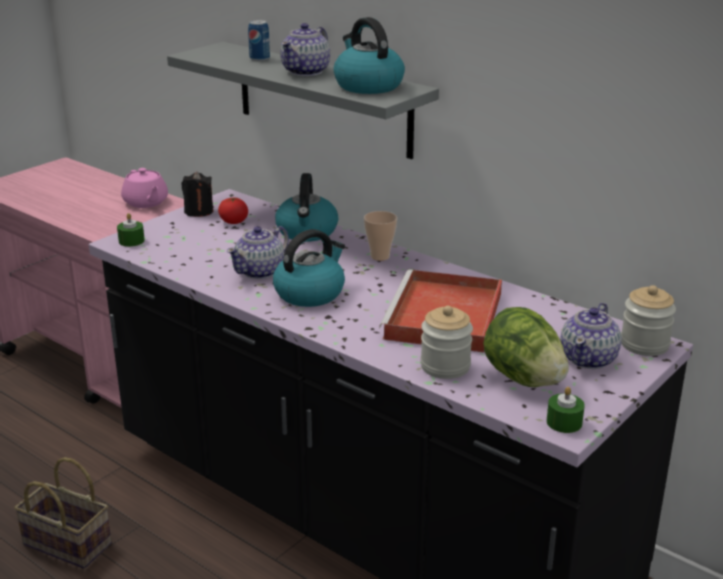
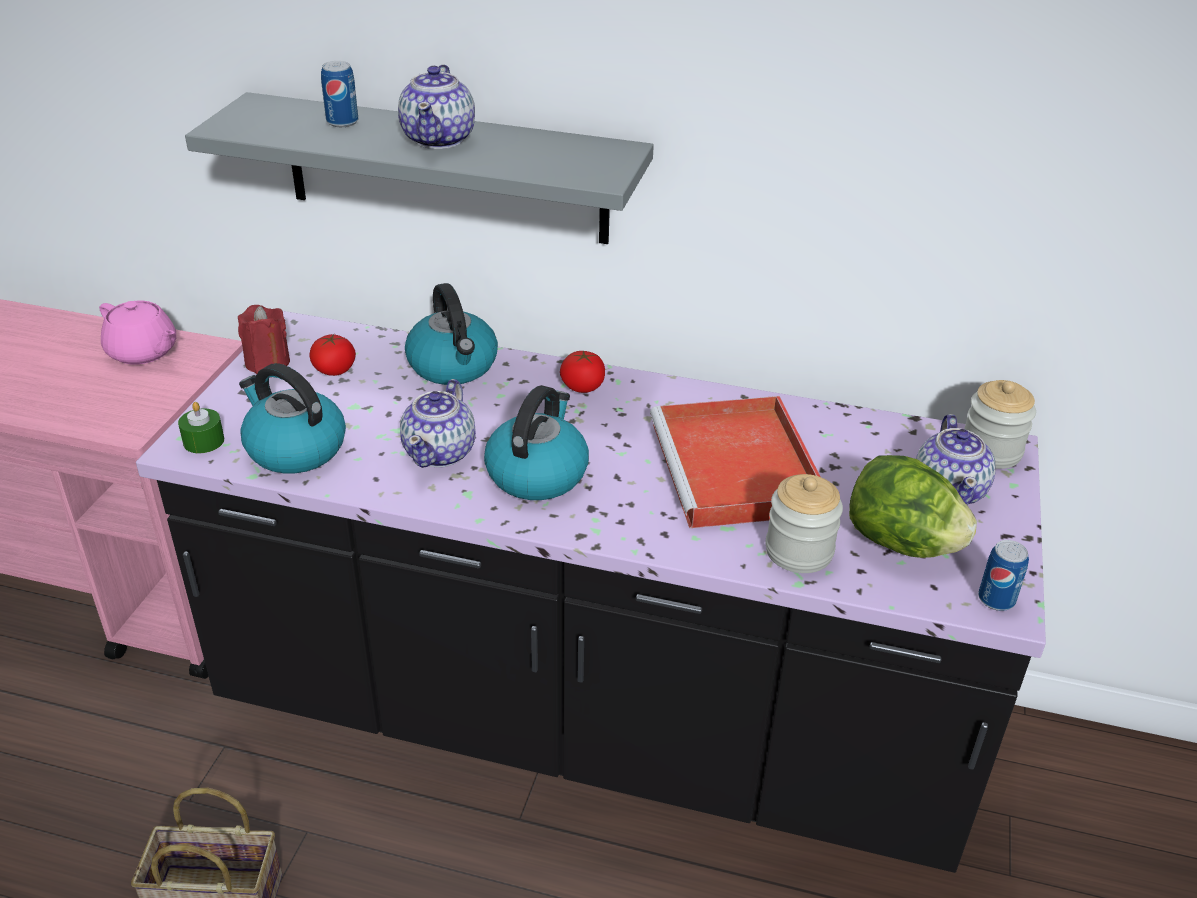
camera: 25 degrees left, 10 degrees up
black candle [181,172,213,217] -> red candle [238,305,290,374]
kettle [334,17,405,94] -> kettle moved to [239,363,346,473]
cup [364,211,397,261] -> tomato [560,351,605,393]
green candle [547,387,585,433] -> can [978,540,1029,611]

